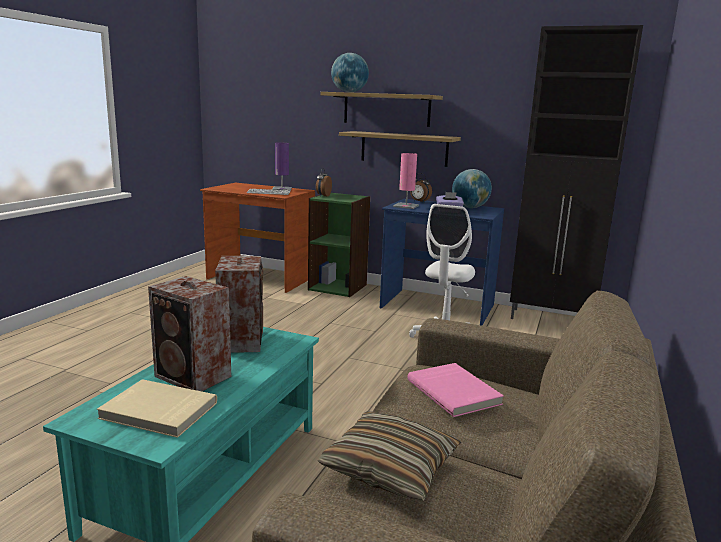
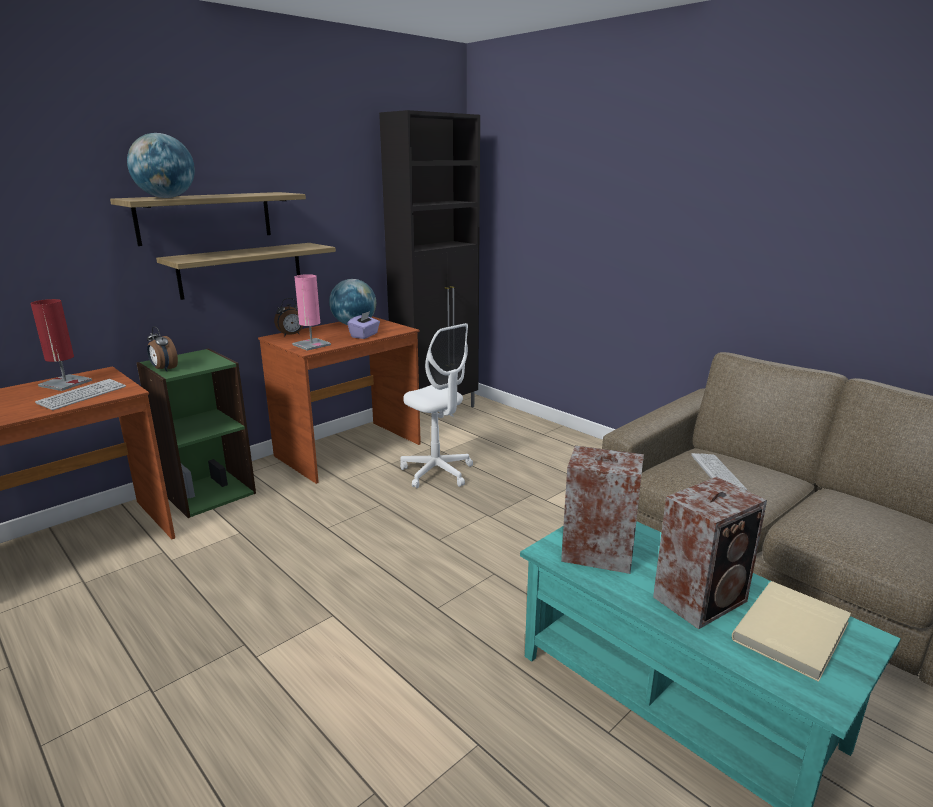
camera: 65 degrees left, 5 degrees up
purple table lamp [272,143,292,190] -> red table lamp [31,299,92,391]
pillow [318,411,461,501] -> none
blue desk [380,199,504,325] -> brown desk [258,316,421,484]
pink book [407,363,504,417] -> keyboard [691,453,747,490]

